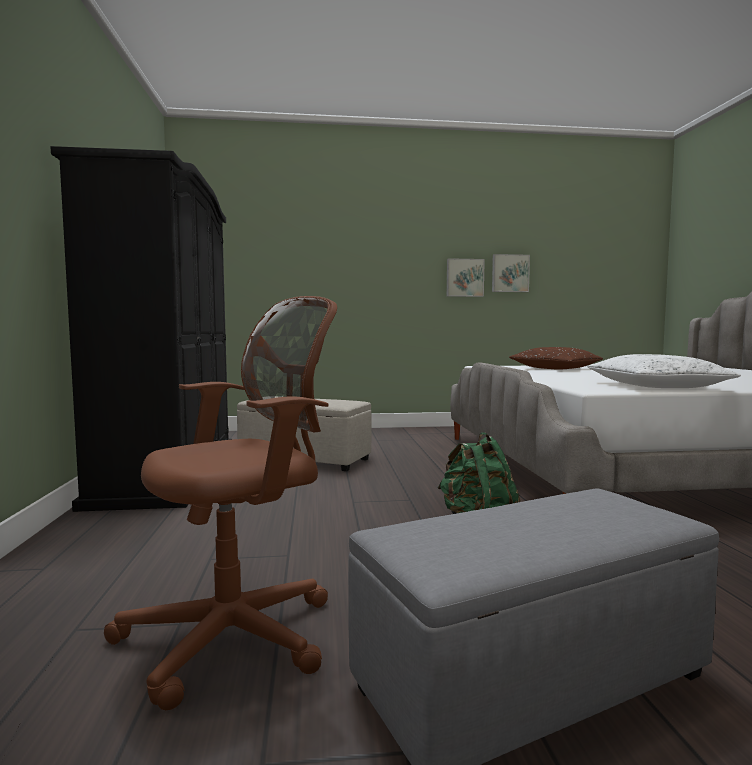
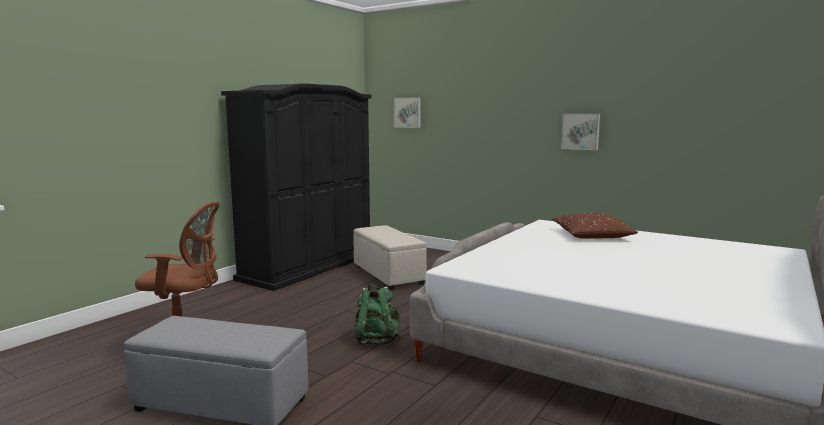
camera: 40 degrees right, 5 degrees up
picture [492,254,530,292] -> picture moved to [394,97,421,128]
white pillow [588,354,741,388] -> none

